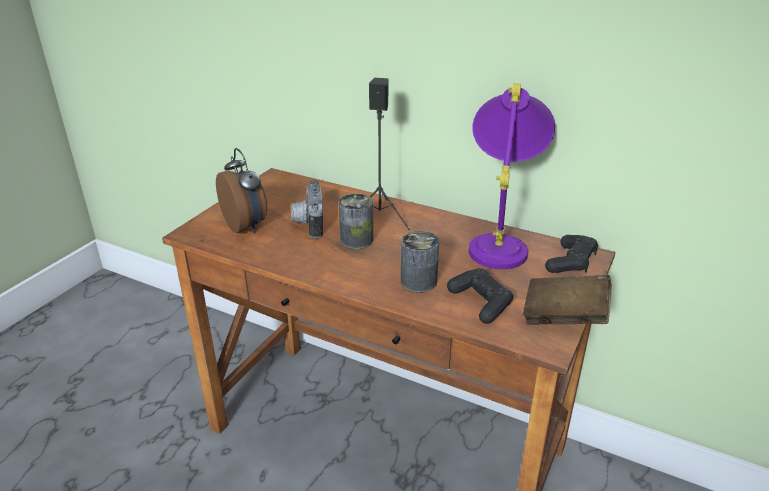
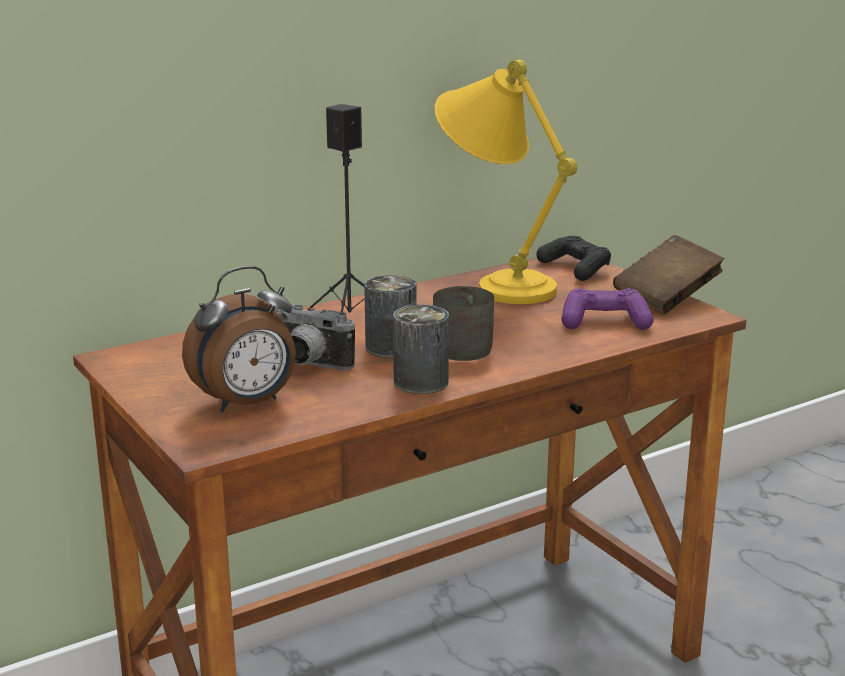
camera: 60 degrees left, 10 degrees down
alarm clock [216,148,267,233] -> alarm clock turned 150 degrees clockwise [182,266,296,412]
can [401,231,439,293] -> can moved to [393,305,449,394]
black game controller [447,268,513,324] -> purple game controller [562,288,653,330]
purple table lamp [469,83,555,269] -> yellow table lamp [435,60,577,304]
none -> grey mug [433,286,494,361]

